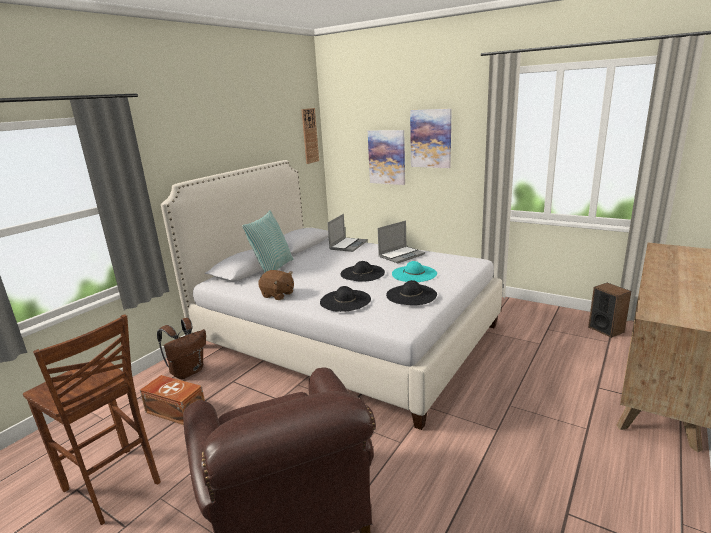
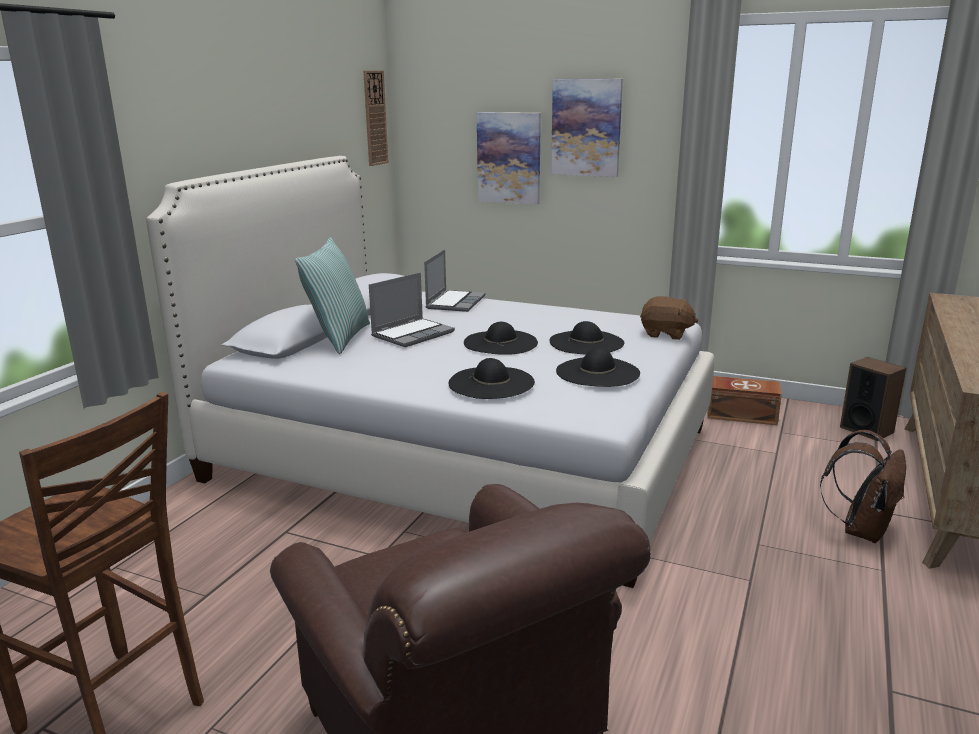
camera: 10 degrees left, 0 degrees up
brown storage box [140,375,205,425] -> brown storage box moved to [707,376,782,425]
brown backpack [157,318,206,379] -> brown backpack moved to [820,430,906,543]
brown plush toy [258,270,294,300] -> brown plush toy moved to [640,296,698,340]
laptop [378,221,425,263] -> laptop moved to [369,272,455,347]
turquoise hat [392,261,437,282] -> black hat [550,321,624,354]

